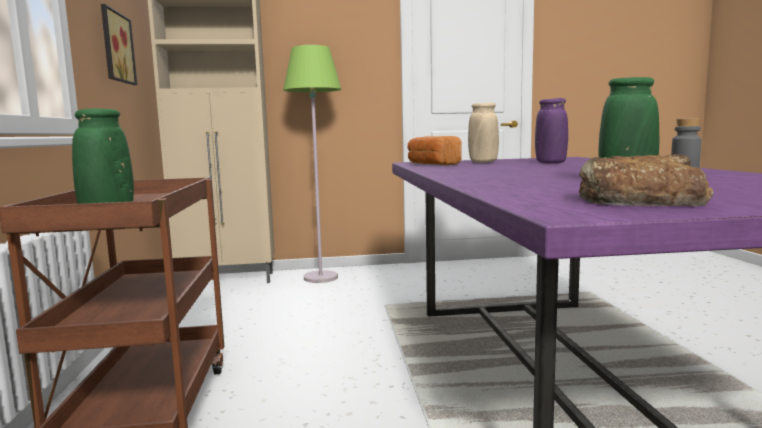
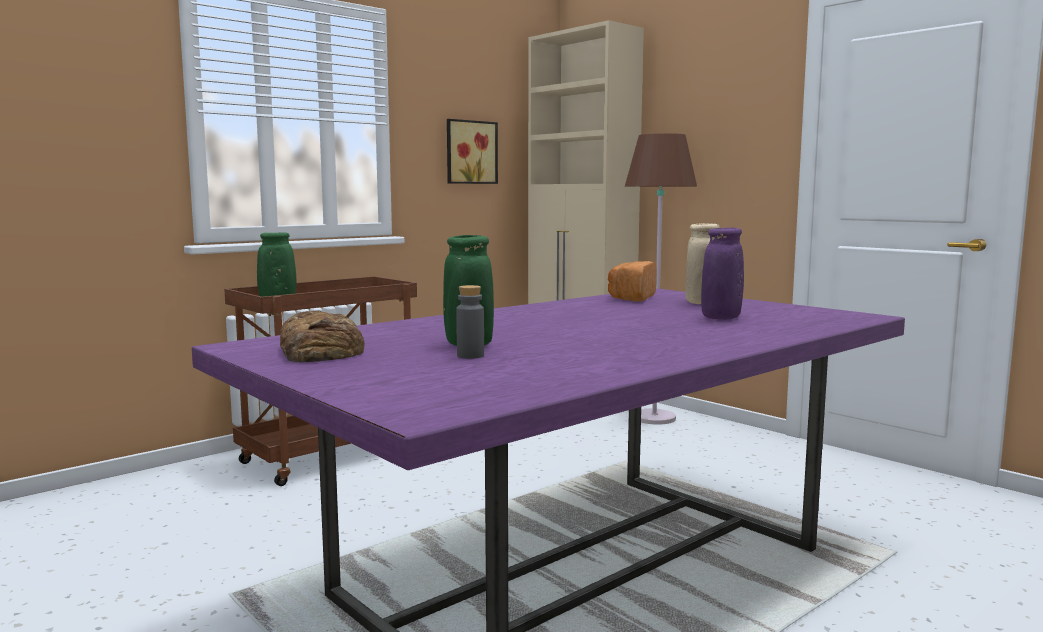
camera: 55 degrees right, 0 degrees up
green floor lamp [283,45,341,283] -> brown floor lamp [625,133,697,425]

